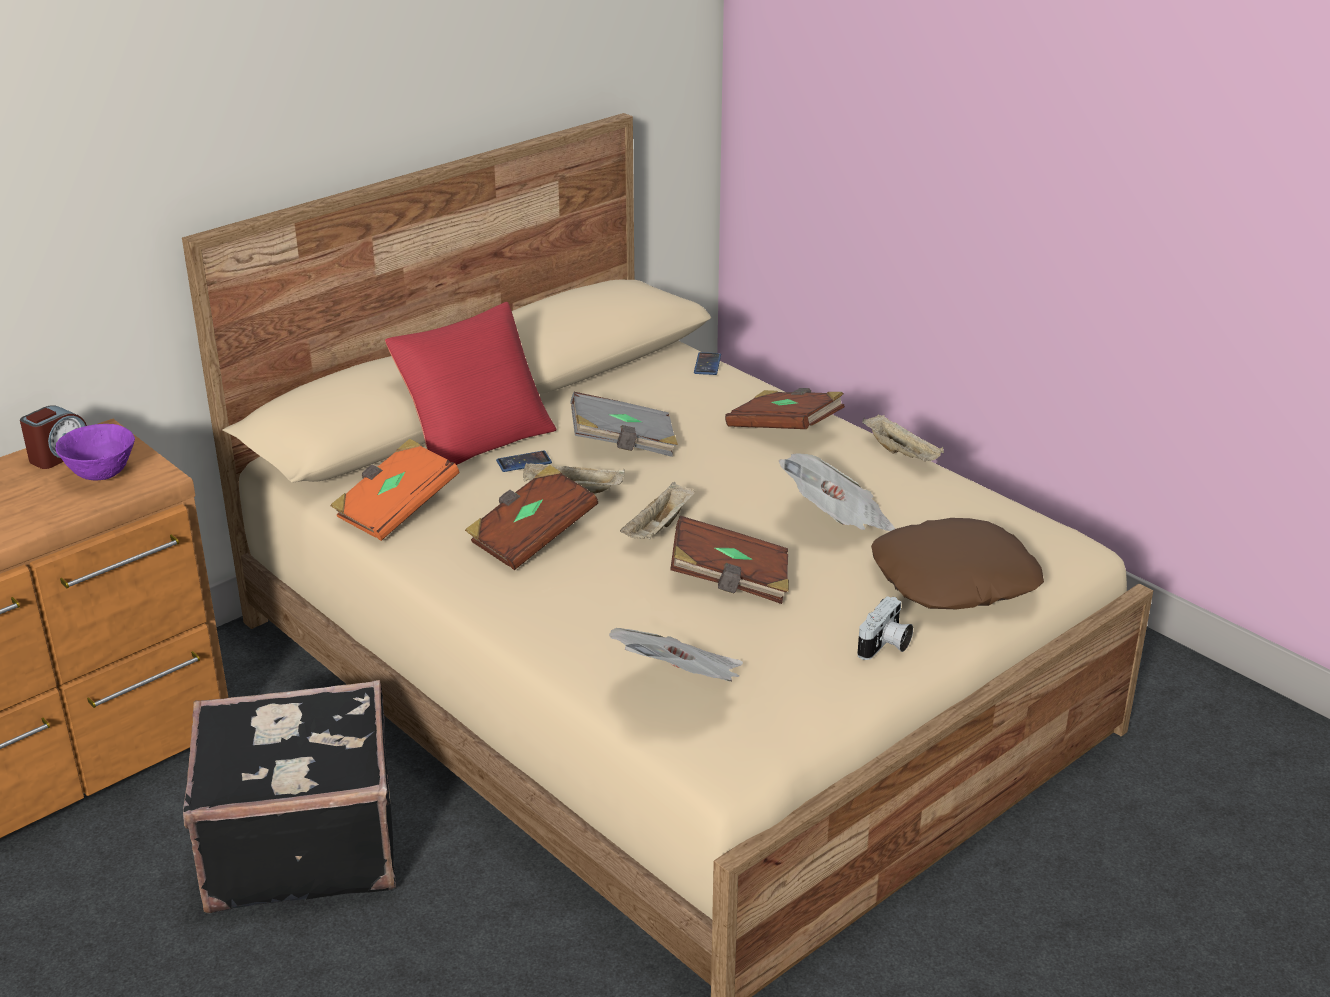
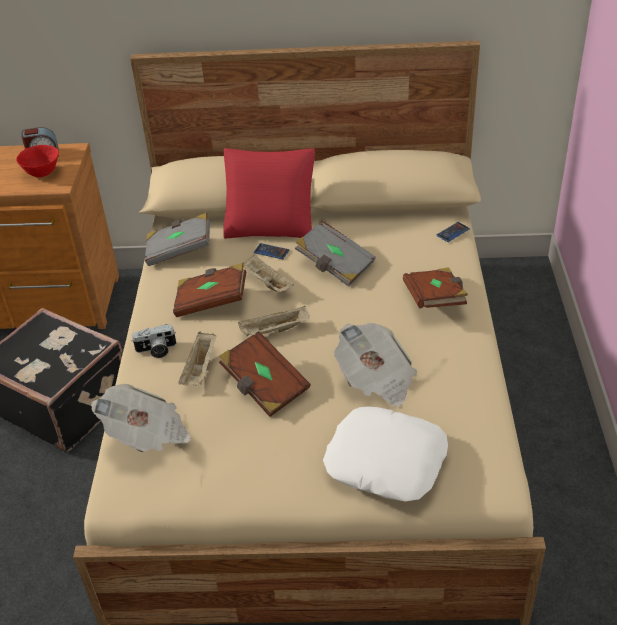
camera: 45 degrees right, 10 degrees up
purple bowl [55,424,135,480] -> red bowl [16,145,59,177]
orange book [330,439,459,541] -> grey book [145,213,210,266]
camera [857,596,913,660] -> camera moved to [131,324,176,358]
beige tray [862,415,944,462] -> beige tray moved to [178,332,216,386]
brown pillow [871,518,1044,609] -> white pillow [323,406,448,501]

